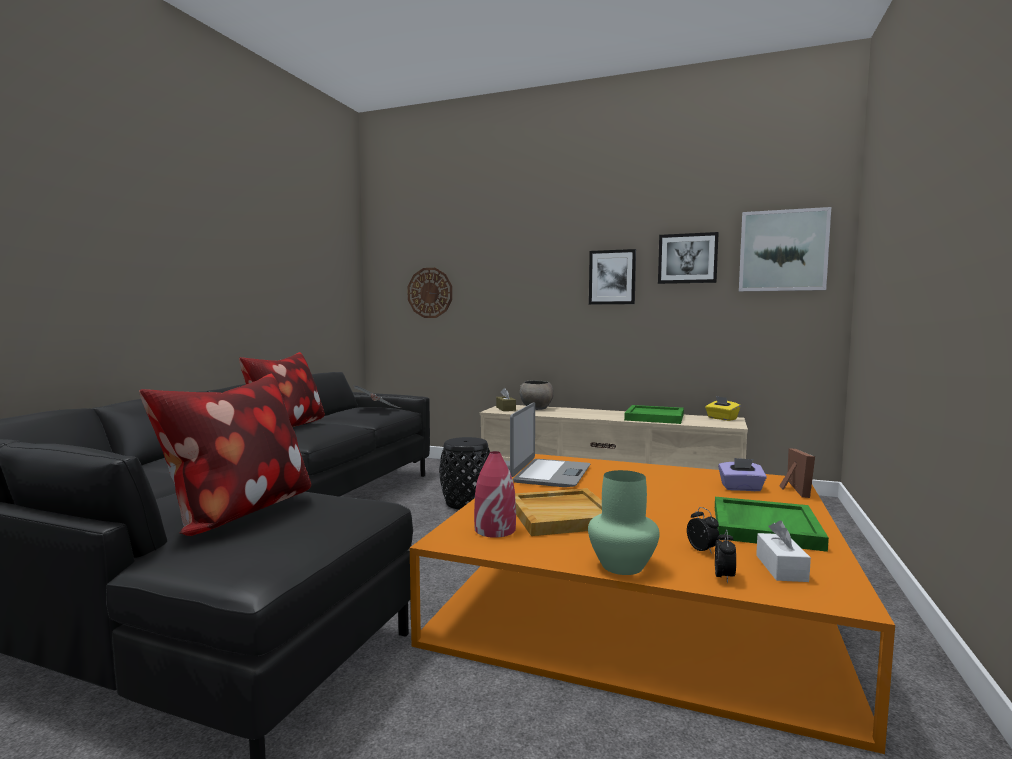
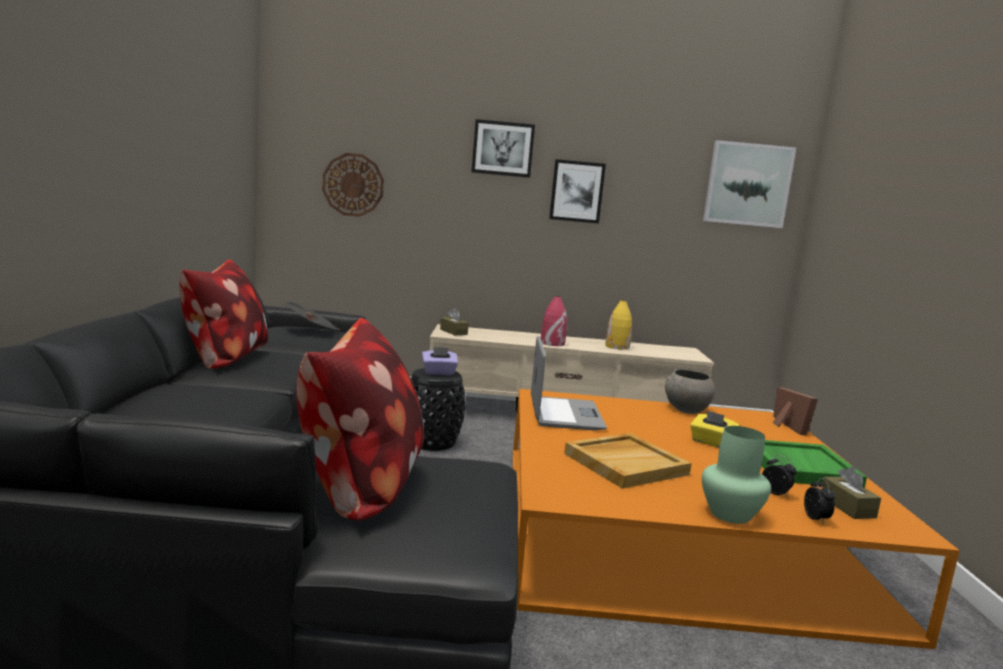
camera: 20 degrees left, 5 degrees up
red vase [474,451,516,538] -> red vase moved to [541,296,567,346]
grey bowl [520,380,554,410] -> grey bowl moved to [665,369,715,414]
green tray [624,405,684,424] -> yellow vase [605,300,632,350]
picture [658,232,719,284] -> picture moved to [472,119,535,178]
yellow tissue box [705,396,741,421] -> yellow tissue box moved to [690,410,740,448]
purple tissue box [718,458,767,491] -> purple tissue box moved to [422,347,458,375]
white tissue box [756,521,811,582] -> brown tissue box [821,467,881,519]

